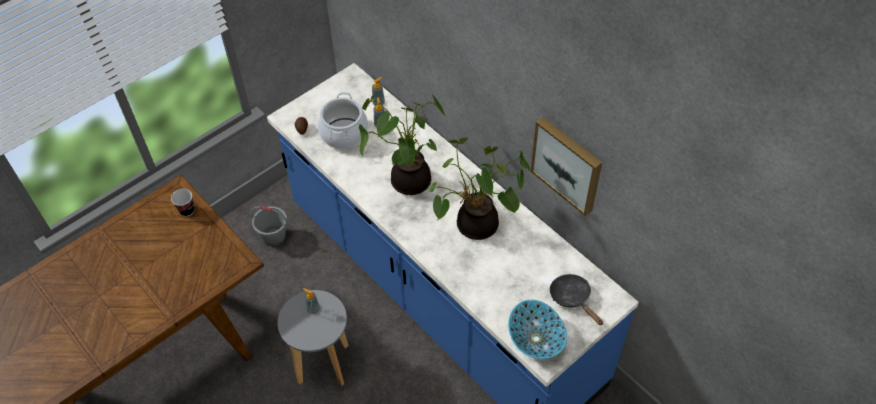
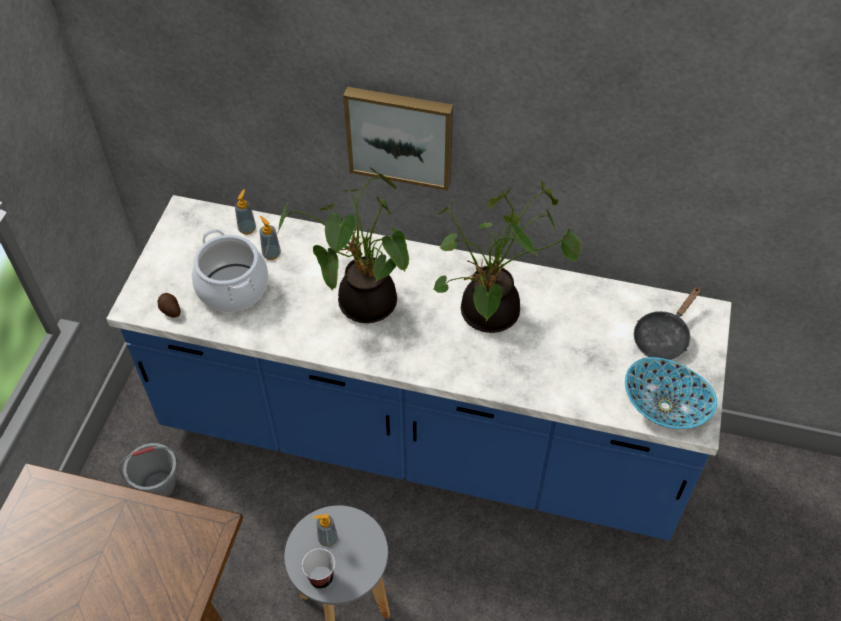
camera: 35 degrees left, 0 degrees up
cup [171,189,195,216] -> cup moved to [302,549,335,589]
picture [531,117,602,216] -> picture moved to [343,87,453,191]
black frying pan [550,274,603,325] -> black frying pan turned 75 degrees counterclockwise [634,286,701,360]

